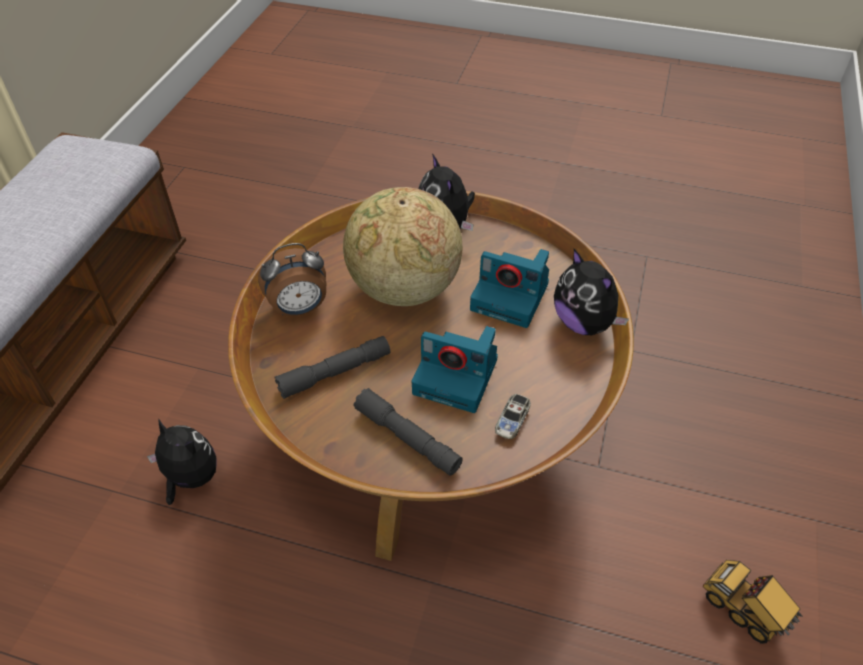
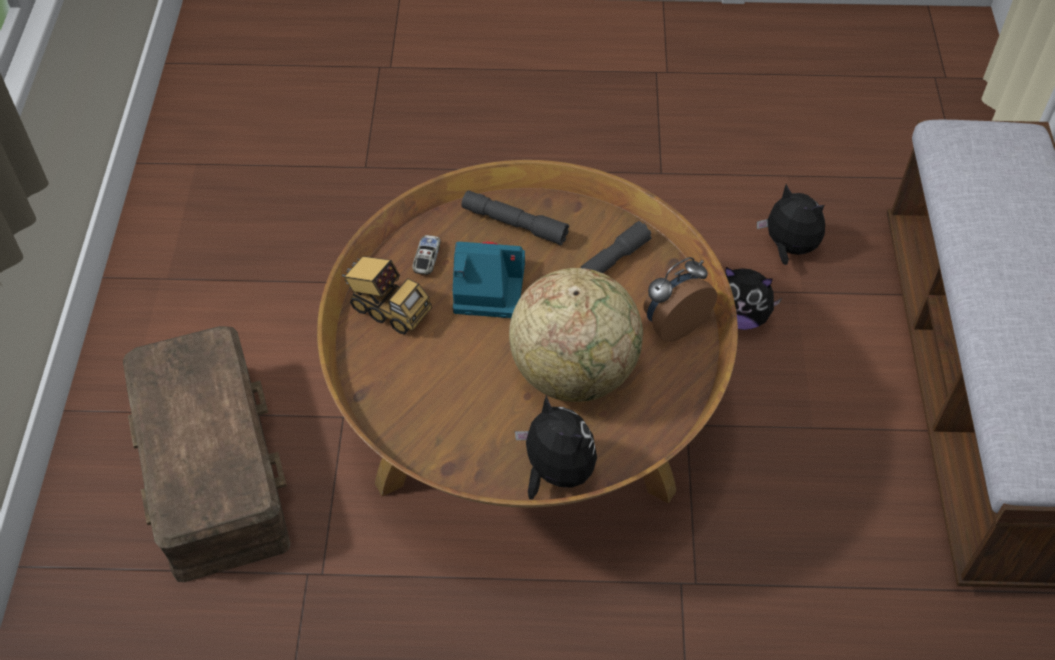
camera: 165 degrees right, 5 degrees up
camera [470,249,549,328] -> none
plush toy [554,249,629,335] -> plush toy moved to [757,184,825,265]
toy truck [703,560,803,644] -> toy truck moved to [342,256,432,335]
none -> brown storage box [123,326,290,582]

